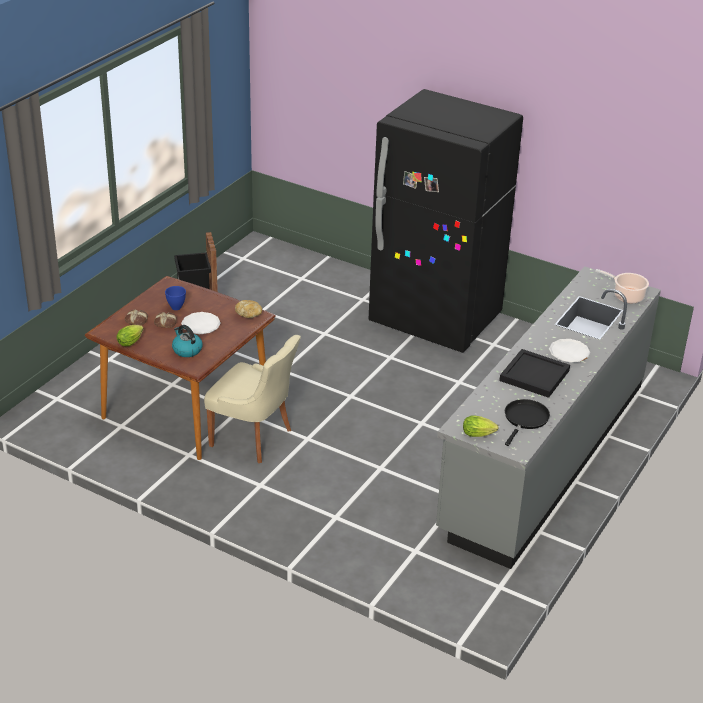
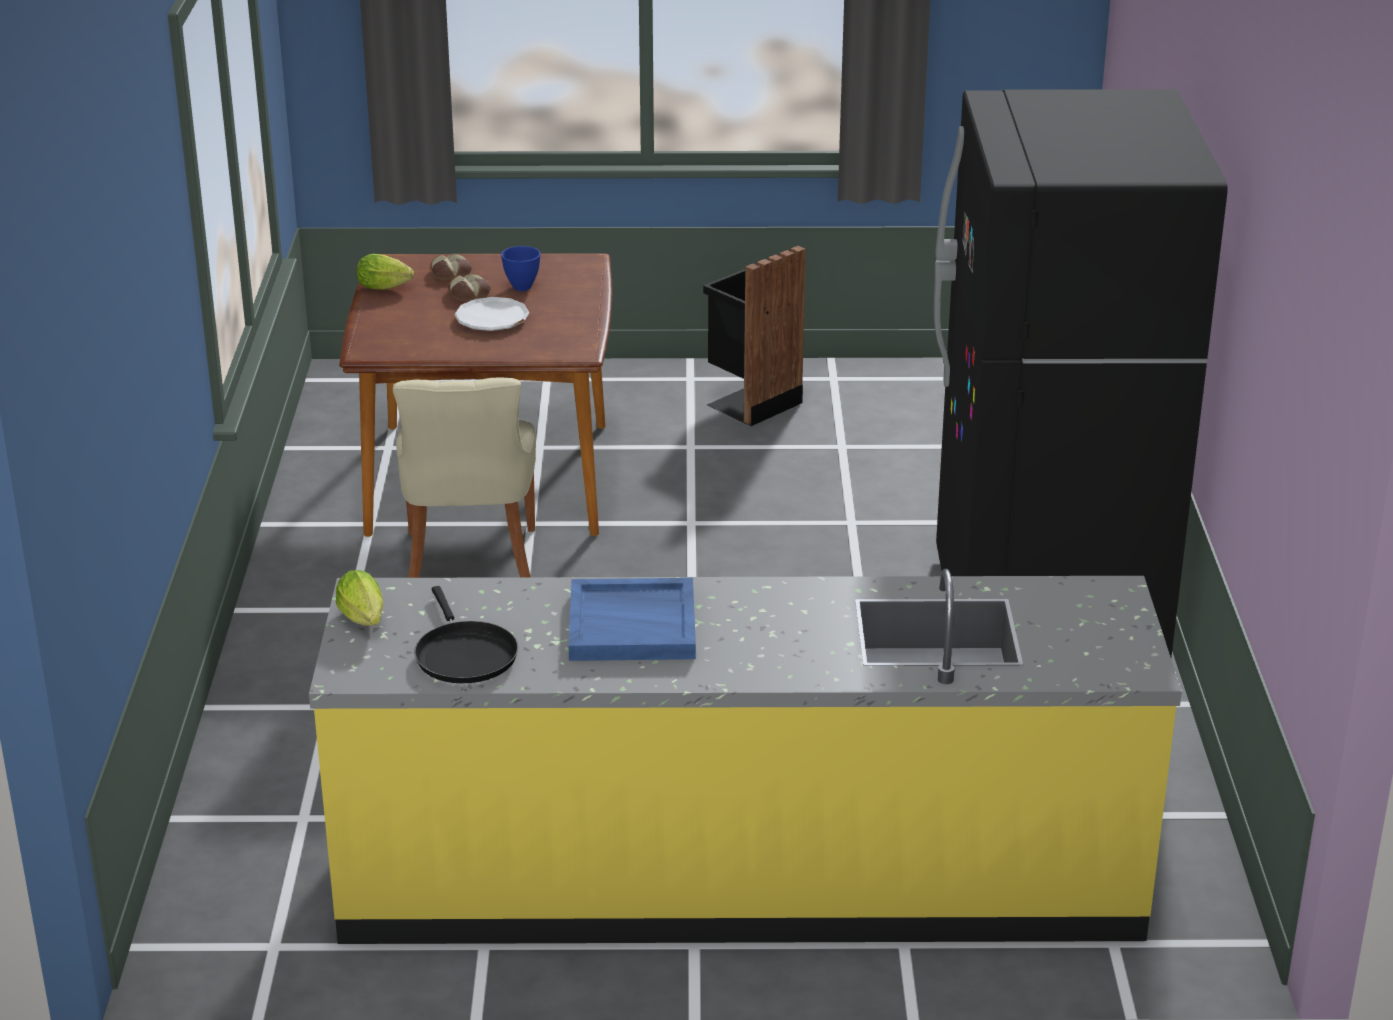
camera: 60 degrees right, 5 degrees down
kettle [172,325,203,357] -> none
bread [235,300,262,318] -> none
grey counter [436,266,661,569] -> yellow counter [309,569,1182,944]
black tray [499,349,570,398] -> blue tray [568,578,696,661]
black frying pan [505,399,550,446] -> black frying pan turned 75 degrees clockwise [414,586,518,683]
white plate [549,339,590,363] -> none
cooking pot [595,269,649,303] -> none

